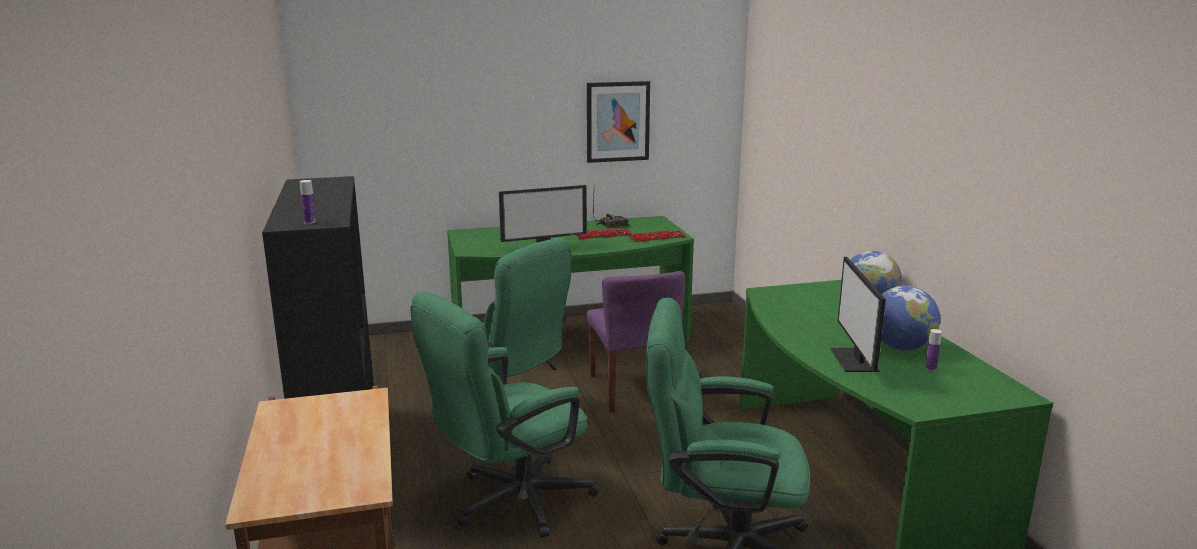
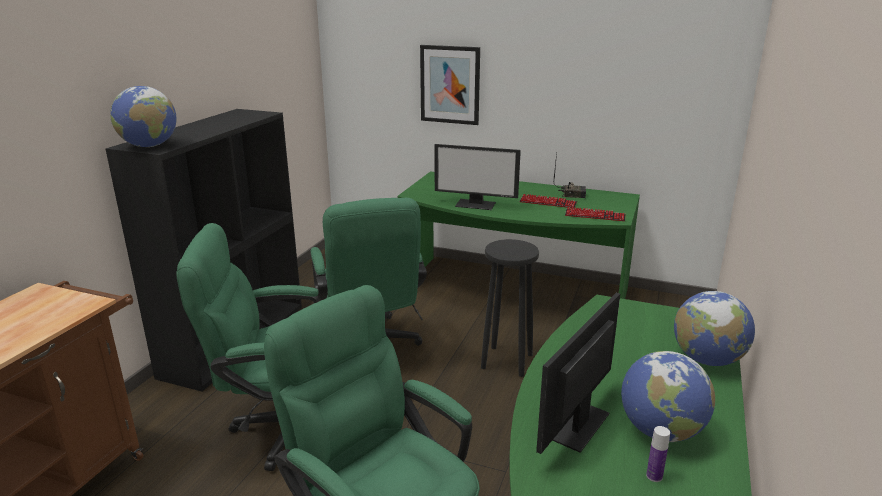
camera: 35 degrees right, 5 degrees up
bottle [300,180,316,224] -> globe [110,86,176,147]
picture [587,81,650,163] -> picture moved to [420,45,480,125]
purple chair [587,271,685,413] -> black stool [481,239,539,377]

